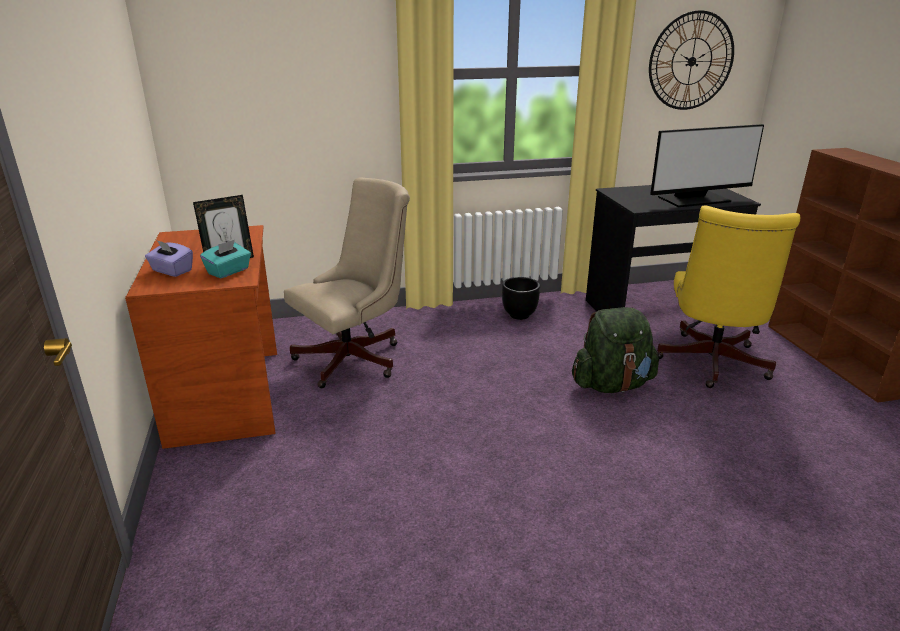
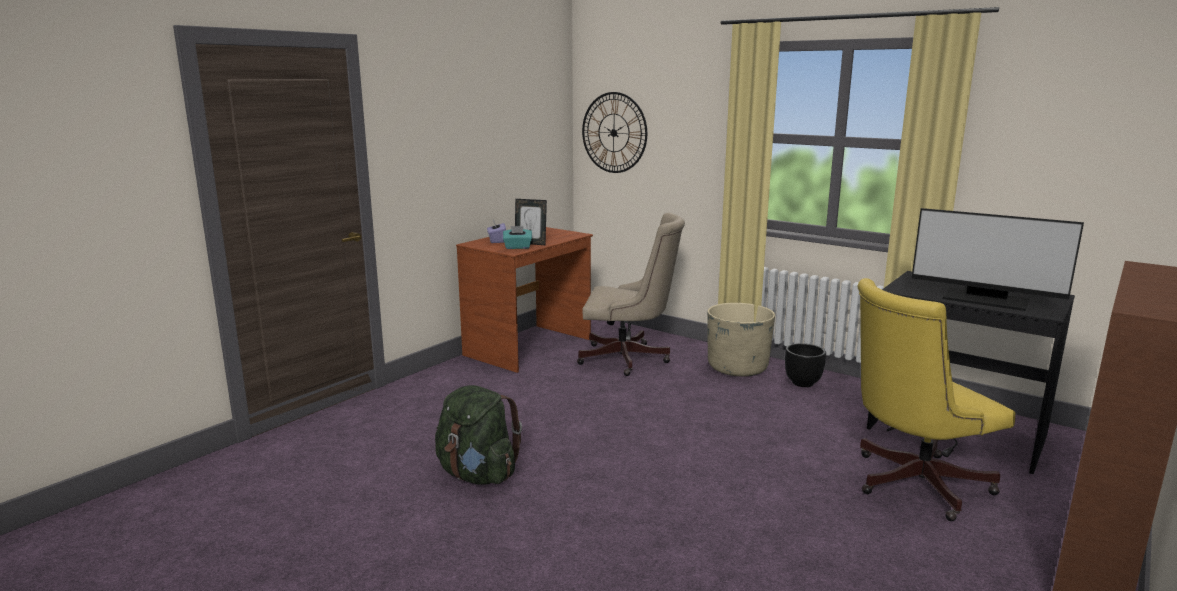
camera: 50 degrees right, 10 degrees down
green backpack [572,307,659,393] -> green backpack moved to [435,385,522,485]
wall clock [649,10,734,110] -> wall clock moved to [582,92,647,173]
none -> beige planter [708,303,775,376]

